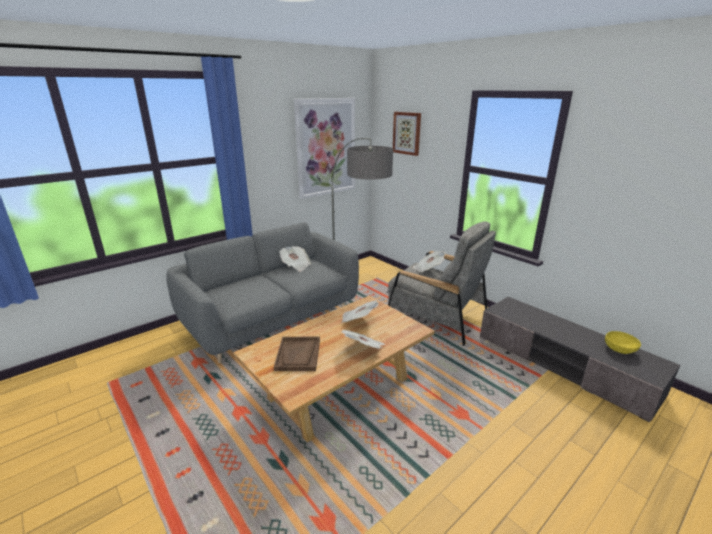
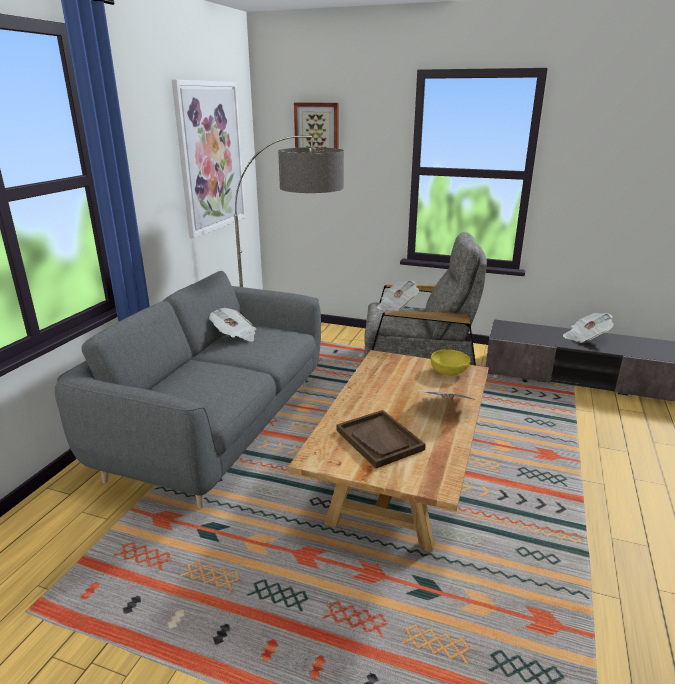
camera: 30 degrees left, 0 degrees up
newspaper [341,300,379,323] -> newspaper moved to [563,313,613,343]
yellow bowl [605,331,641,354] -> yellow bowl moved to [431,349,470,375]

